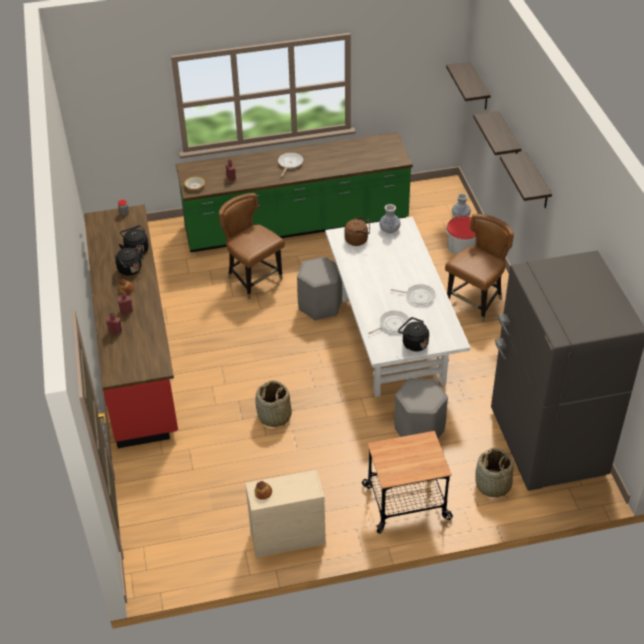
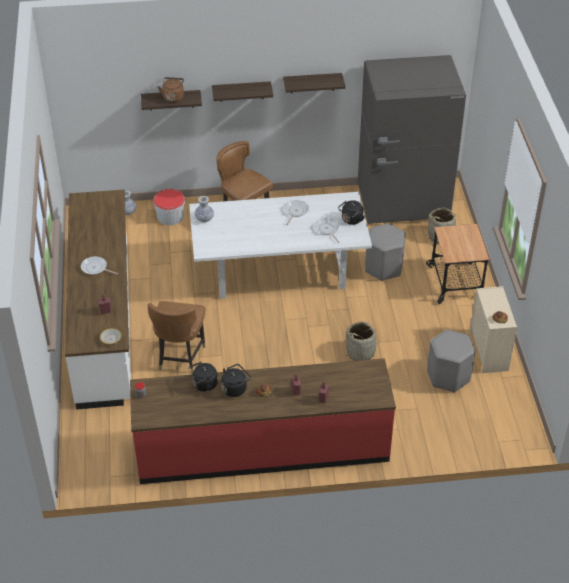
camera: 85 degrees left, 0 degrees up
green counter [176,132,413,252] -> white counter [65,190,131,410]
brown chair [219,193,285,299] -> brown chair turned 45 degrees counterclockwise [148,301,205,374]
grey stool [297,257,342,321] -> grey stool moved to [427,330,475,393]
brown kettle [344,217,370,246] -> brown kettle moved to [158,77,184,103]
shelf [446,62,491,110] -> shelf moved to [283,73,345,93]

